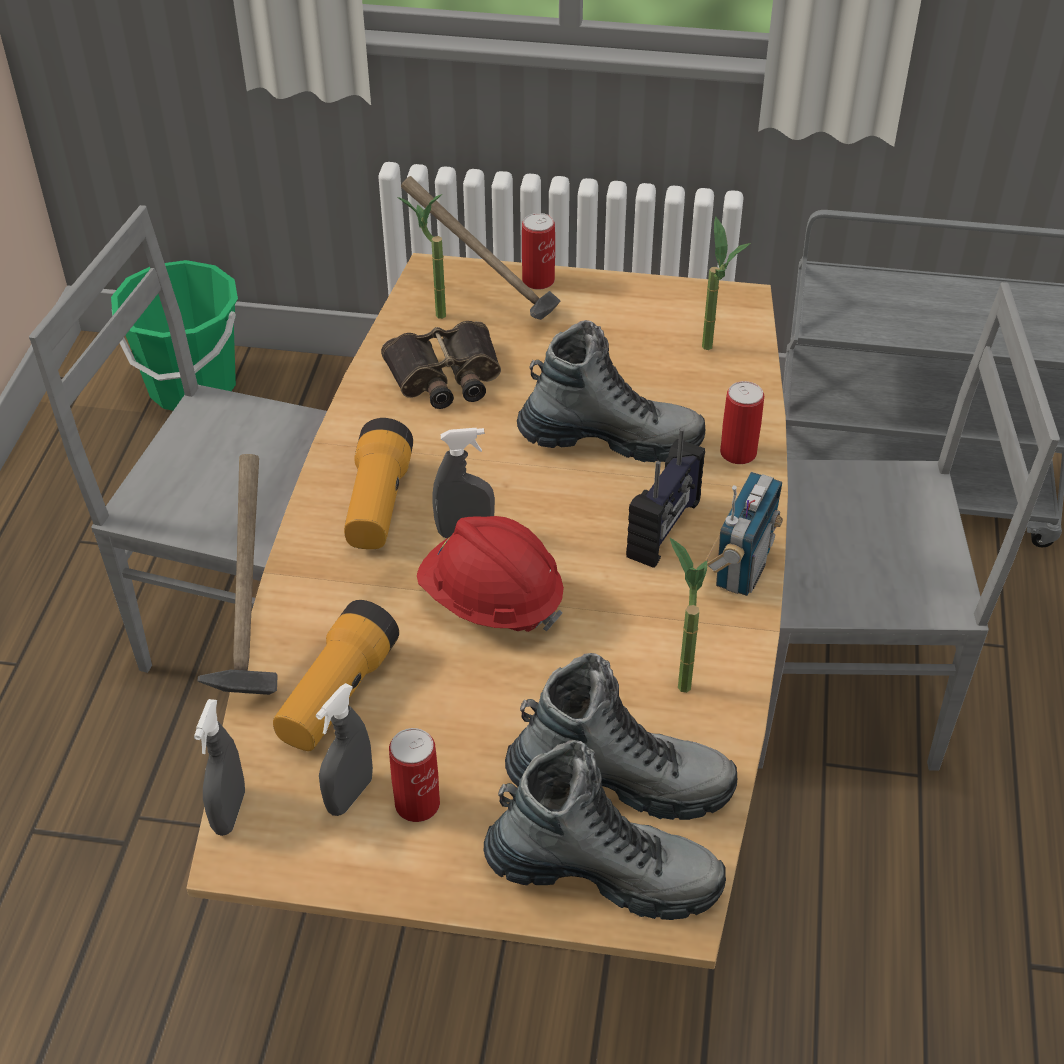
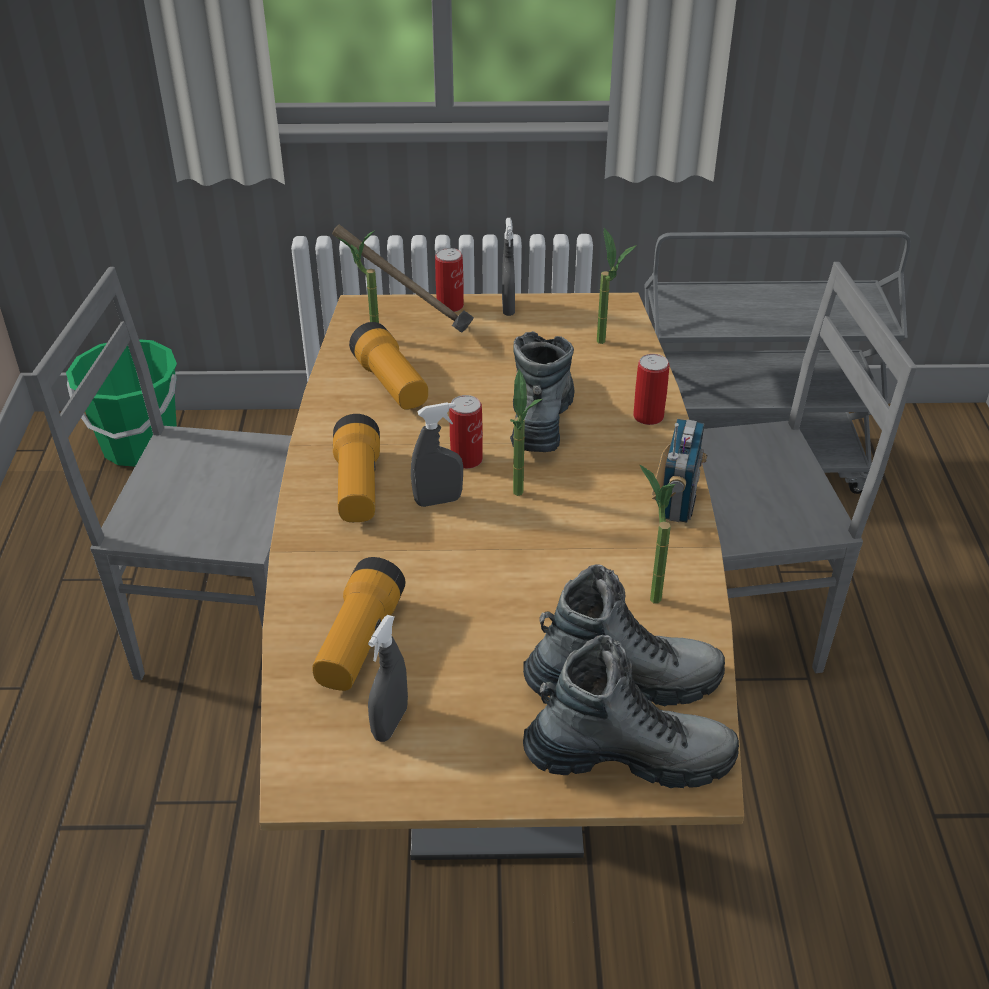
camera: 10 degrees left, 5 degrees down
grey spray bottle [194,699,245,836] -> grey spray bottle moved to [502,218,515,316]
hammer [198,454,278,695] -> none
binoculars [381,321,501,409] -> flashlight [349,322,428,410]
can [389,728,440,822] -> can moved to [450,395,483,469]
red hard hat [417,516,564,632] -> none
boot [517,320,705,462] -> boot turned 75 degrees counterclockwise [510,331,574,452]
radio [626,428,705,568] -> none
none -> potted plant [510,369,542,496]

